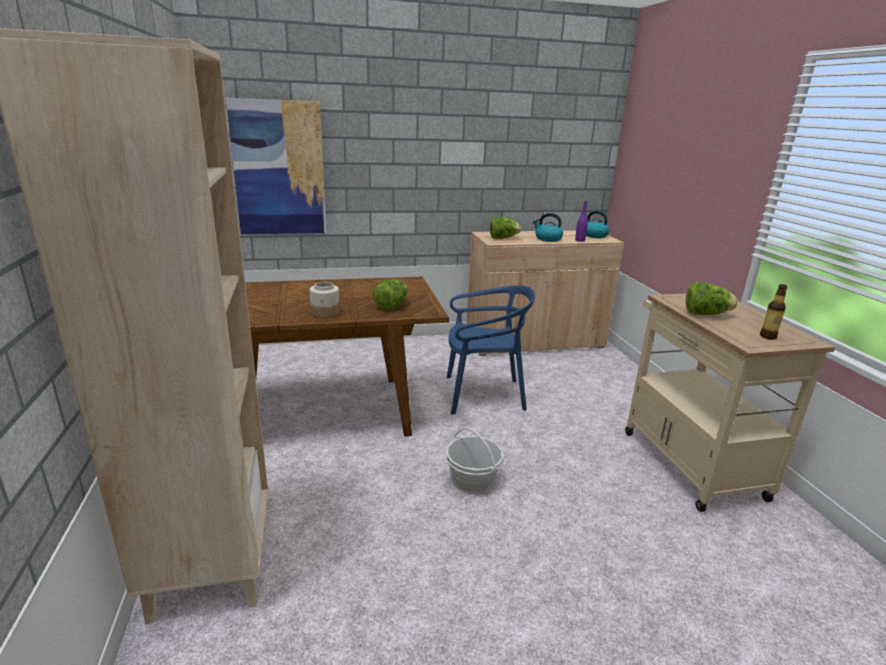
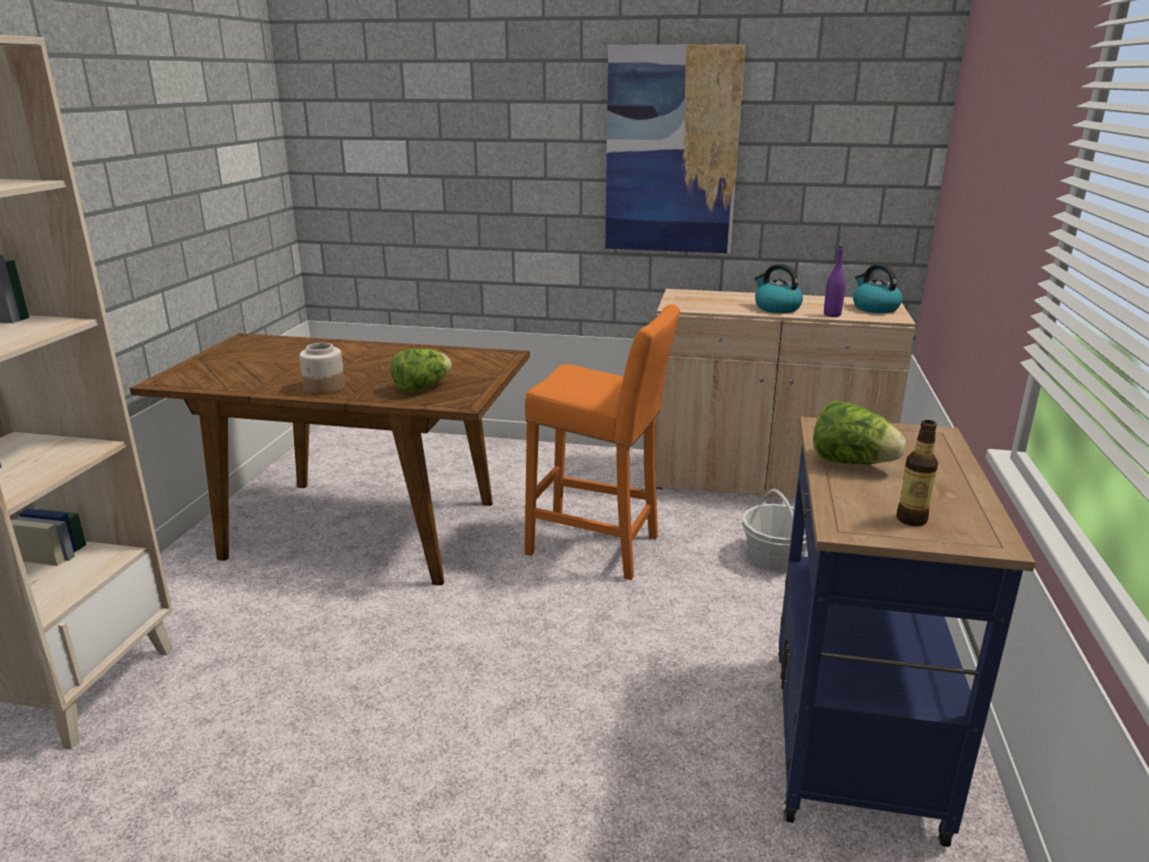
camera: 25 degrees right, 0 degrees up
picture [226,98,326,234] -> picture moved to [605,44,745,253]
basket [445,427,504,492] -> basket moved to [741,489,807,571]
blue chair [446,285,535,415] -> orange stool [525,304,680,580]
lettuce [490,217,521,239] -> none
beige cart [625,293,835,512] -> blue cart [778,417,1035,847]

